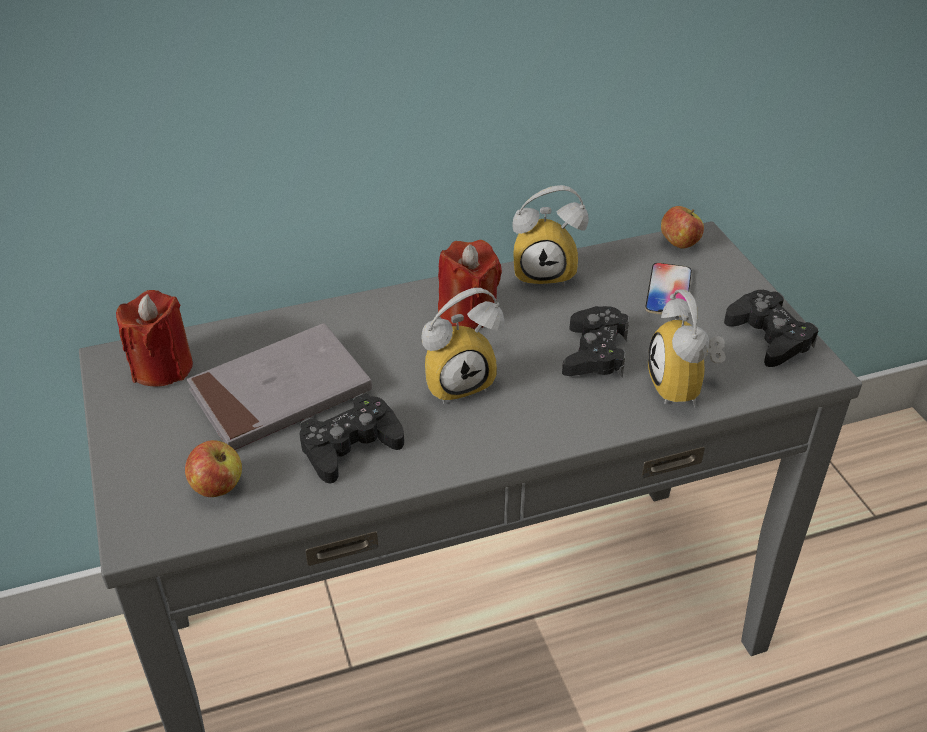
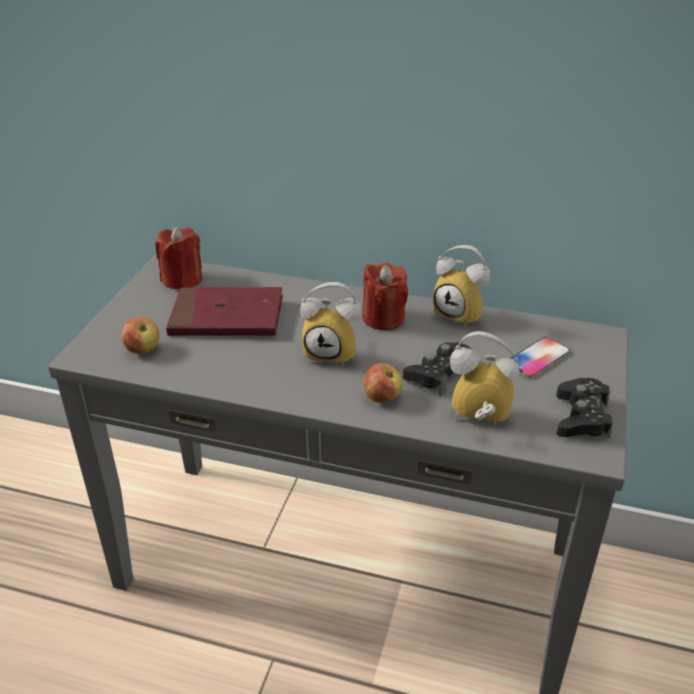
camera: 35 degrees right, 5 degrees down
grey book [187,323,372,450] -> red book [166,287,283,336]
black game controller [299,393,404,484] -> none
alarm clock [648,289,726,407] -> alarm clock turned 75 degrees clockwise [450,331,520,426]
apple [661,206,704,249] -> apple moved to [363,363,402,403]

